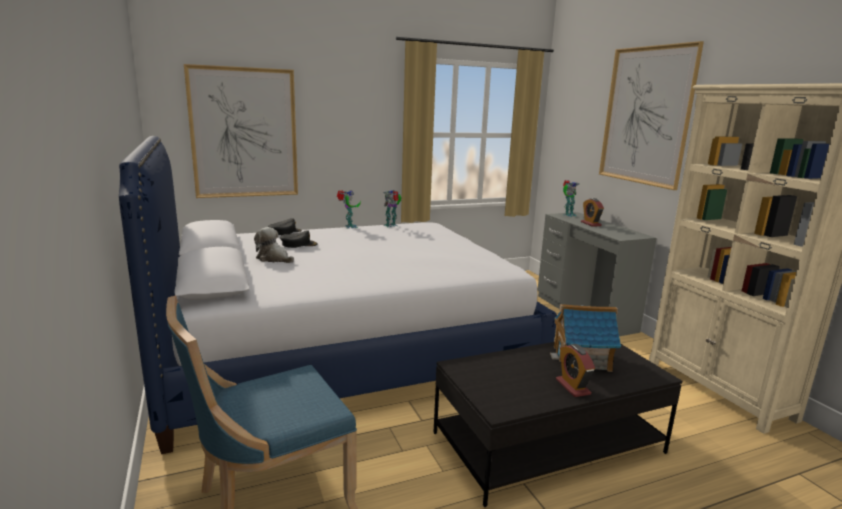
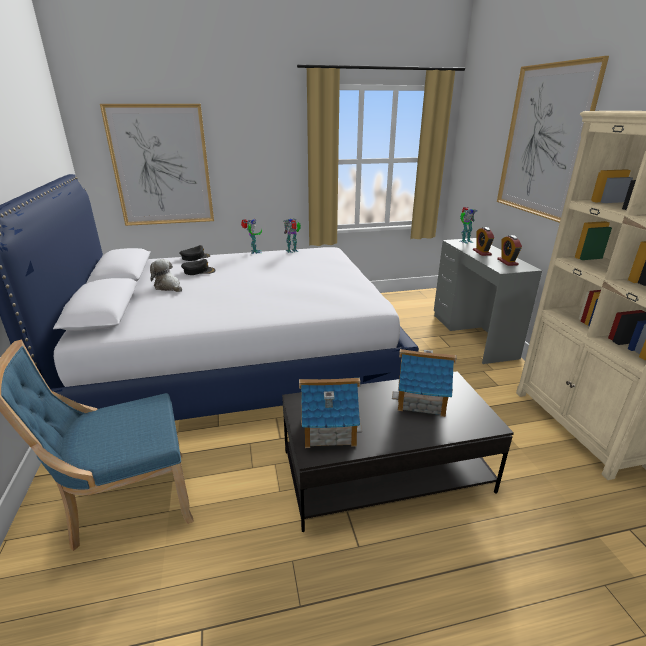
camera: 10 degrees right, 10 degrees up
alarm clock [556,344,595,397] -> alarm clock moved to [497,235,522,266]
none -> toy house [299,378,362,448]

